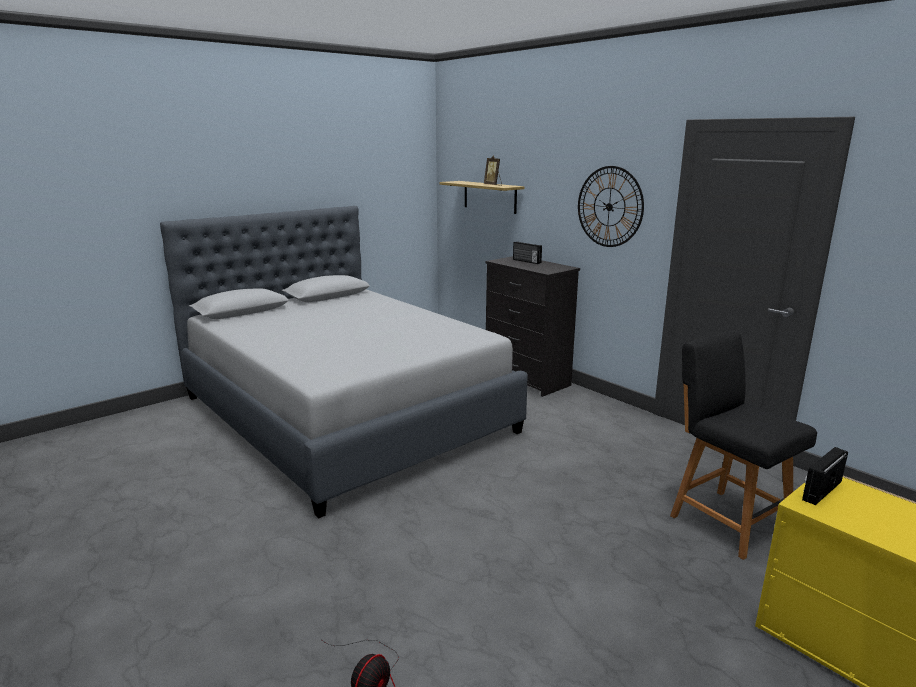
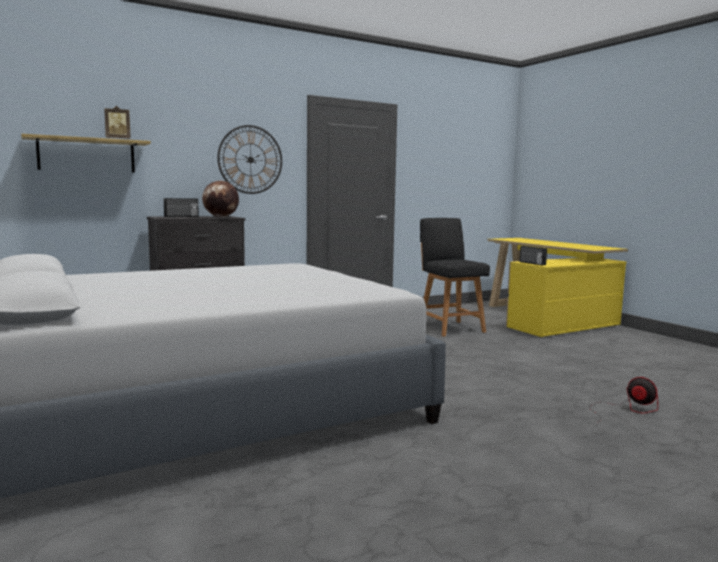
camera: 80 degrees left, 10 degrees down
black chair [670,330,817,560] -> black chair turned 90 degrees clockwise [420,218,490,337]
none -> globe [202,181,239,217]

